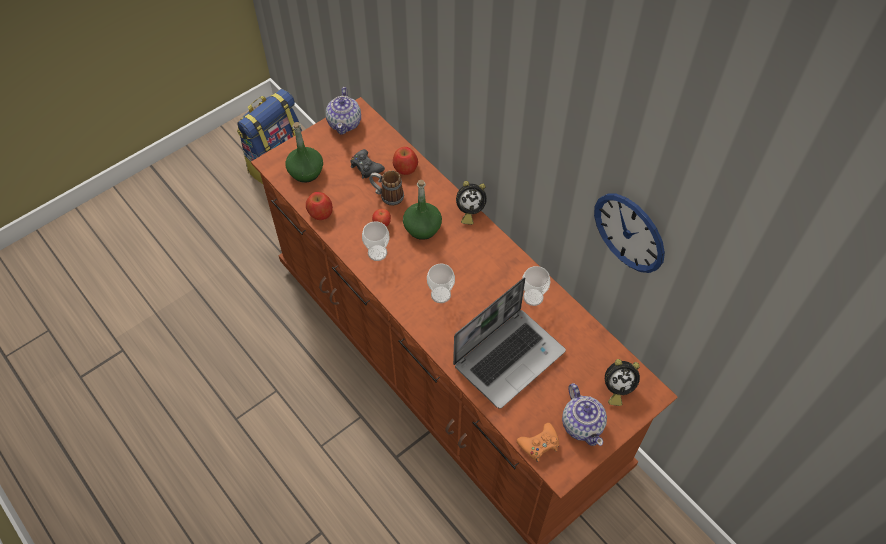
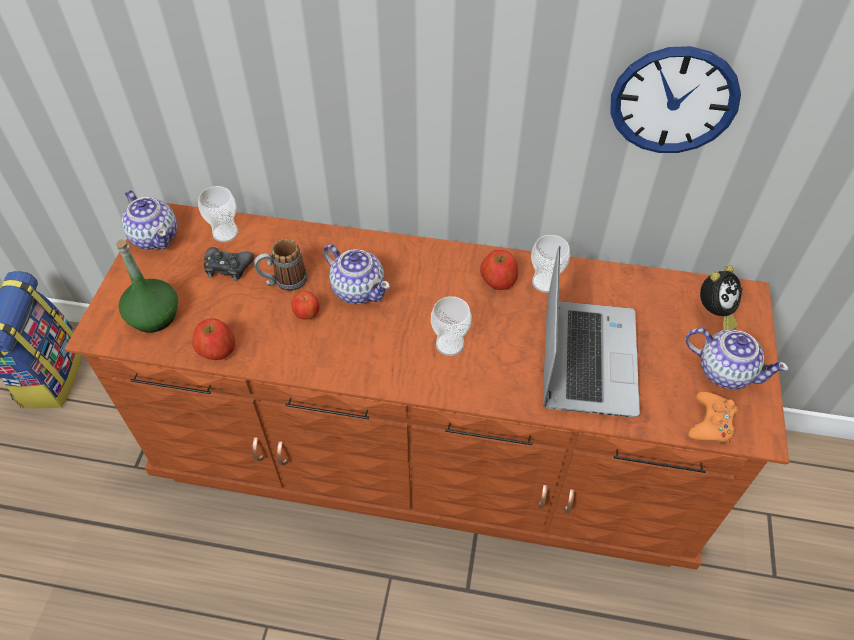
camera: 40 degrees left, 5 degrees down
cup [362,221,390,261] -> cup moved to [198,186,238,242]
apple [393,147,418,175] -> apple moved to [480,250,518,290]
green bottle [403,180,442,240] -> teapot [323,244,390,304]
alarm clock [456,181,487,225] -> none

